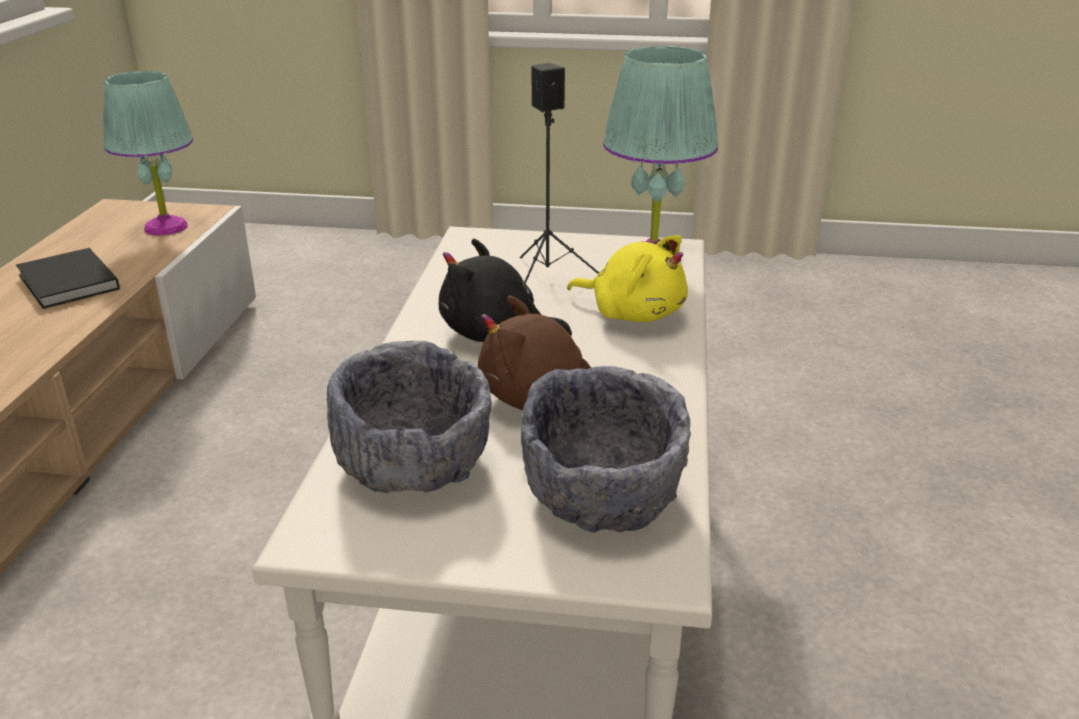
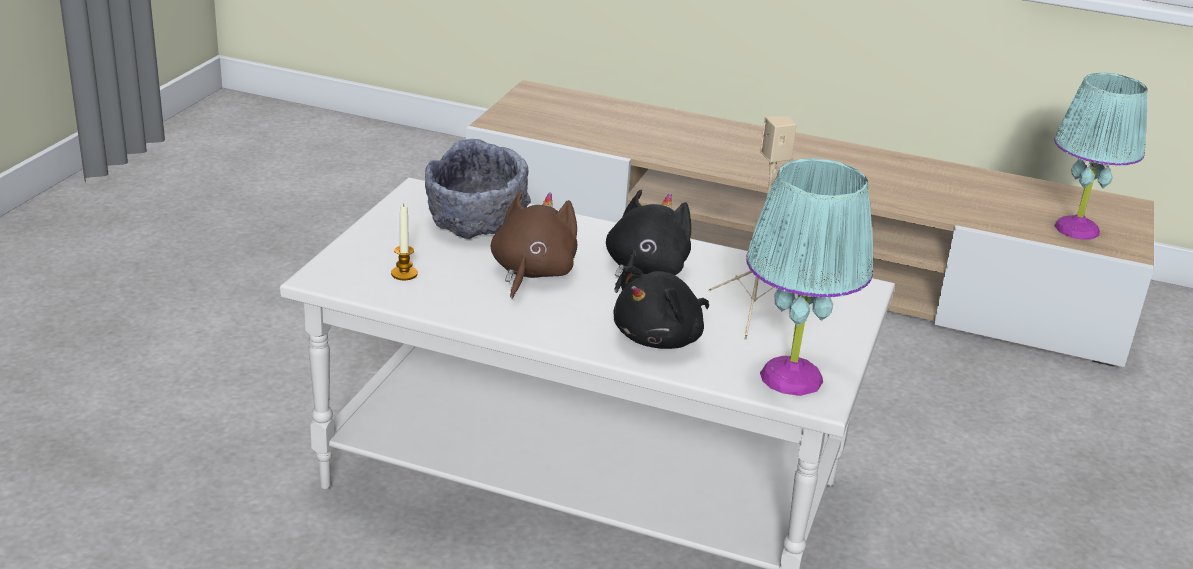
camera: 100 degrees right, 0 degrees up
black book [16,248,120,309] -> none
black speaker [520,63,599,284] -> beige speaker [708,116,797,340]
grey bowl [521,366,691,533] -> candle [391,205,418,280]
yellow plush toy [567,235,688,322] -> black plush toy [613,265,709,349]

